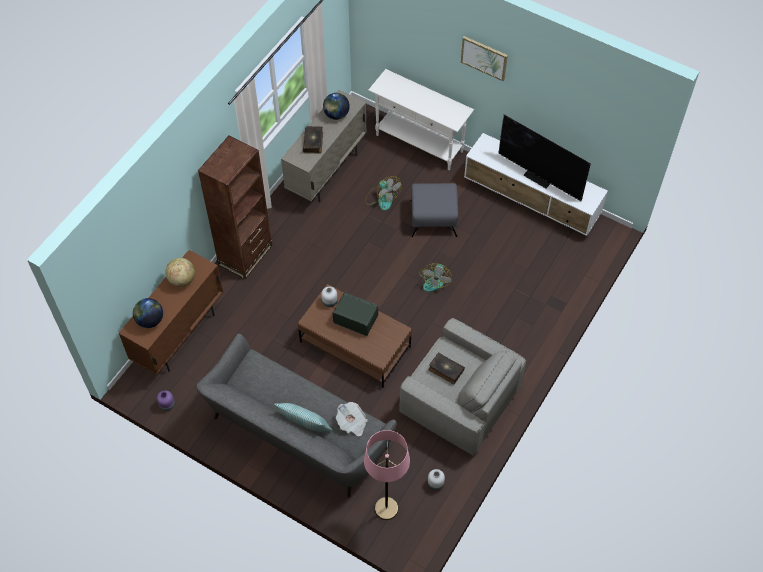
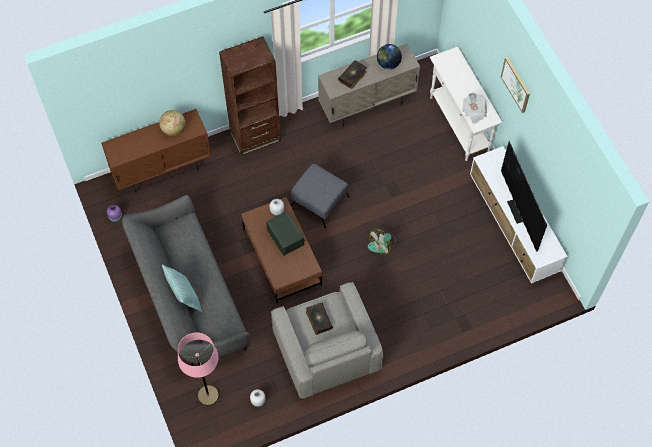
camera: 35 degrees right, 5 degrees up
globe [133,298,163,328] -> none
newspaper [336,402,368,436] -> newspaper moved to [462,92,487,124]
fan [365,176,402,211] -> none
grey ottoman [410,183,458,237] -> grey ottoman moved to [291,163,350,228]

